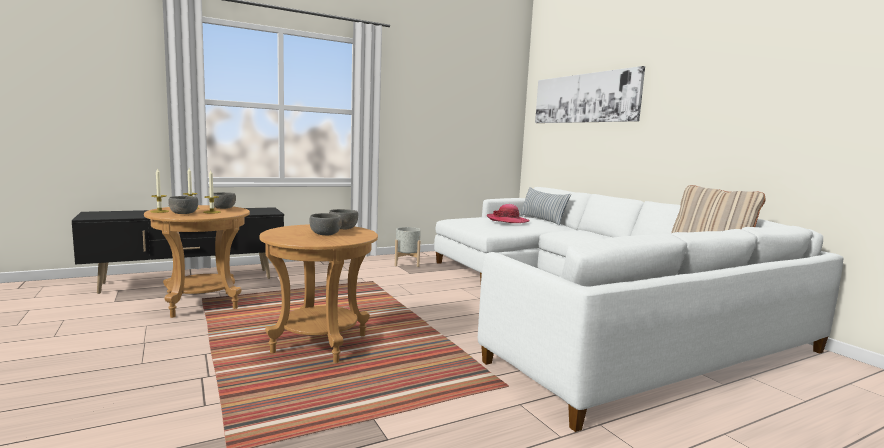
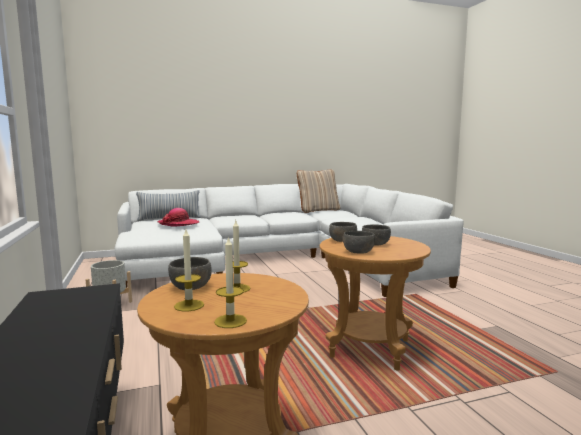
camera: 80 degrees left, 0 degrees up
grey bowl [168,196,198,214] -> grey bowl moved to [343,231,375,253]
picture [535,66,645,123] -> none

